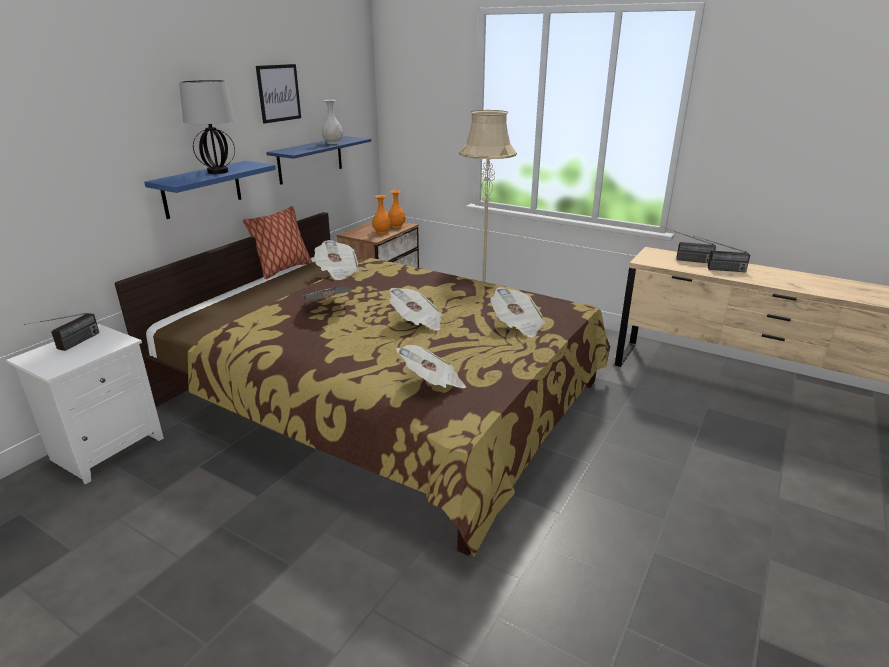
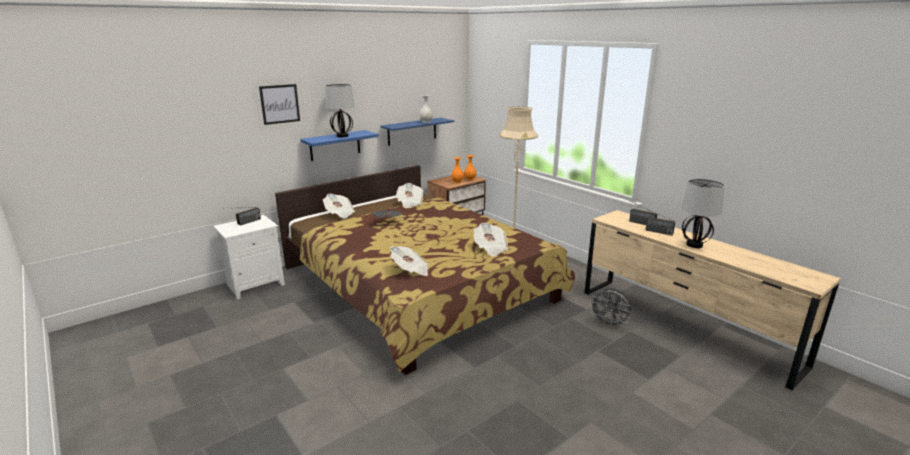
camera: 20 degrees right, 5 degrees down
pillow [243,206,312,279] -> none
picture [256,64,301,124] -> picture moved to [259,84,300,125]
newspaper [390,288,442,330] -> newspaper moved to [323,194,355,219]
none -> grey fan [589,288,632,328]
none -> table lamp [681,179,725,248]

